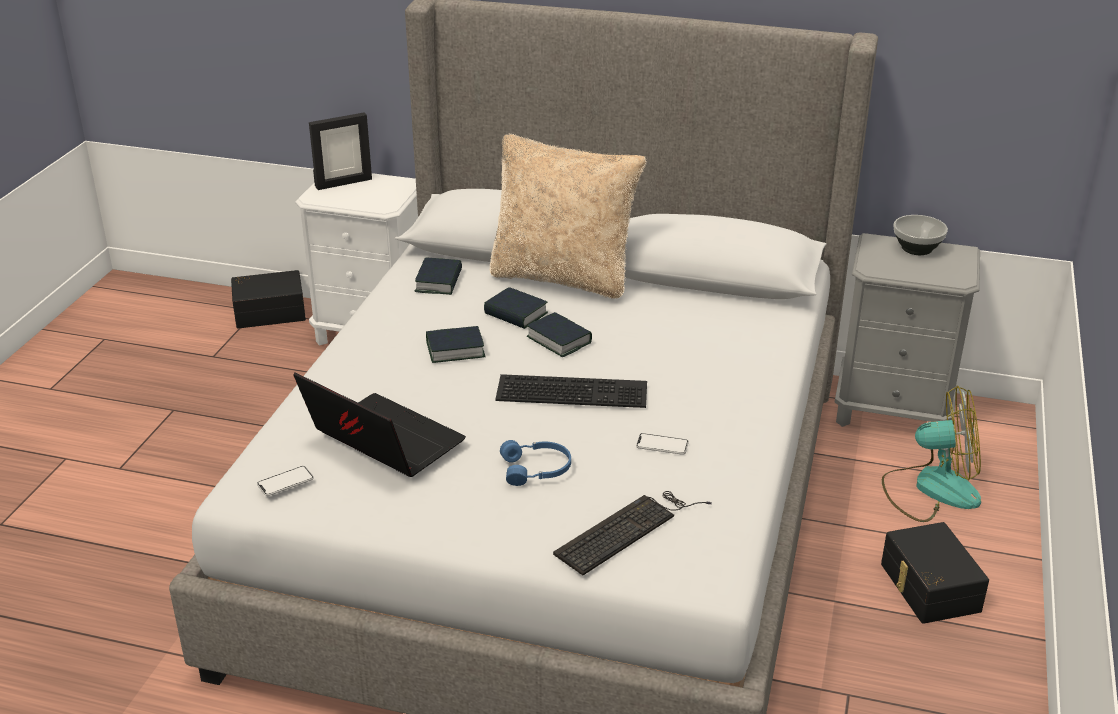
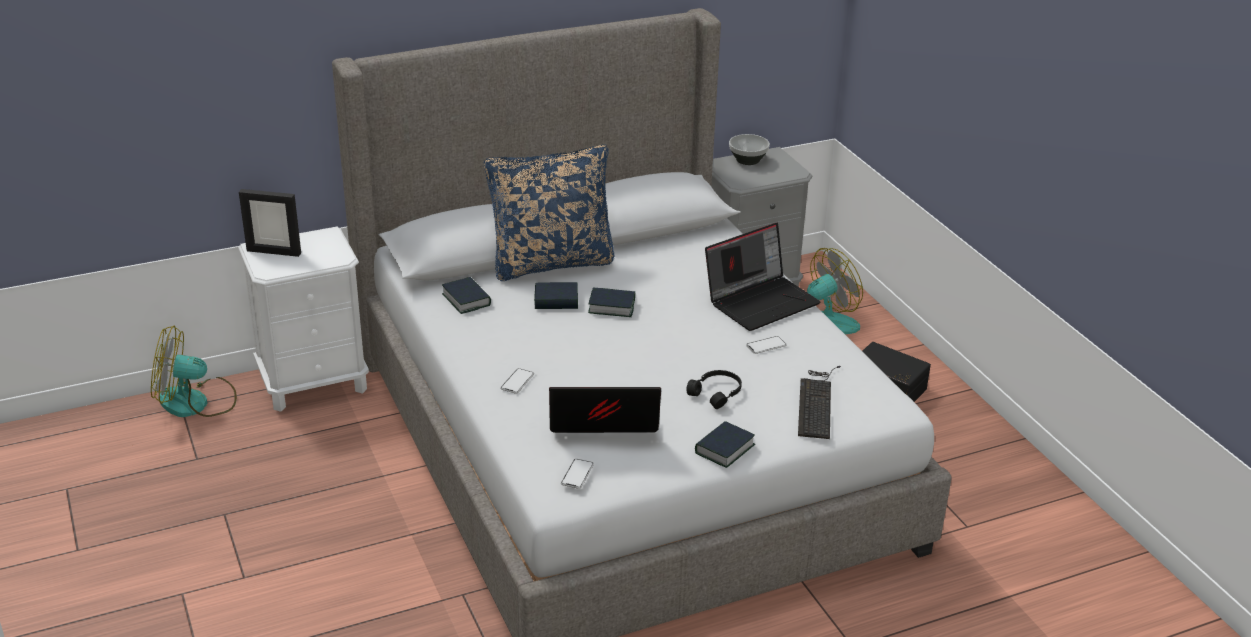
camera: 40 degrees left, 0 degrees up
black storage box [231,270,306,328] -> fan [151,326,237,417]
picture frame [309,113,372,190] -> picture frame turned 75 degrees clockwise [239,189,301,257]
book [426,326,486,363] -> book moved to [695,421,755,468]
beige pillow [490,133,647,299] -> blue pillow [484,144,615,281]
keyboard [495,374,647,408] -> none
blue headphones [500,440,571,486] -> black headphones [686,370,742,409]
none -> phone [500,368,534,394]
none -> laptop [705,223,820,331]

